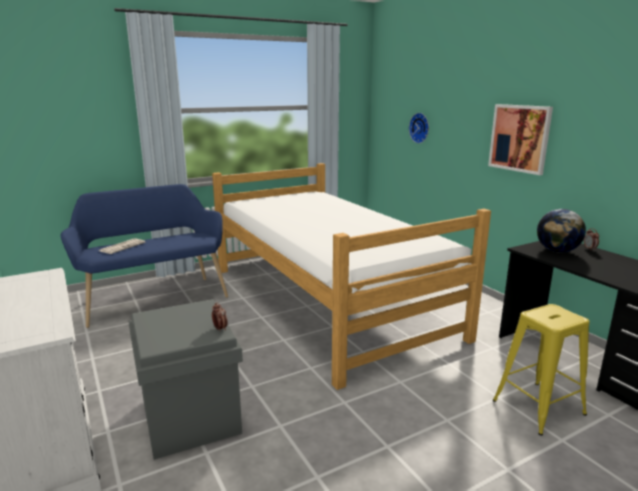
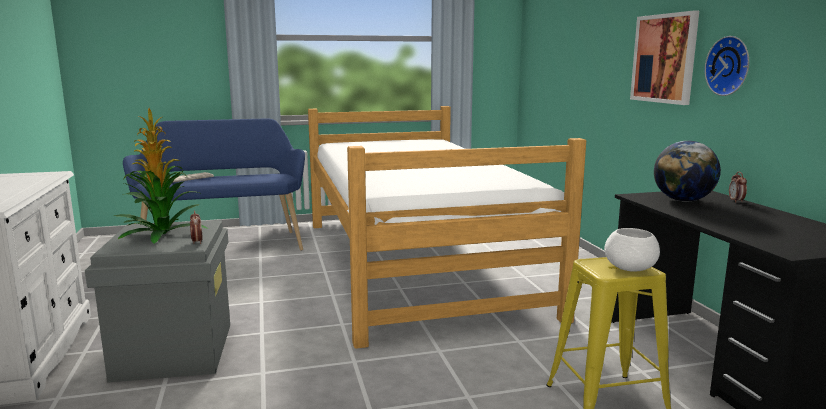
camera: 15 degrees right, 5 degrees down
wall clock [409,113,429,143] -> wall clock moved to [705,36,749,96]
none -> potted plant [114,108,208,244]
none -> white bowl [604,228,660,271]

